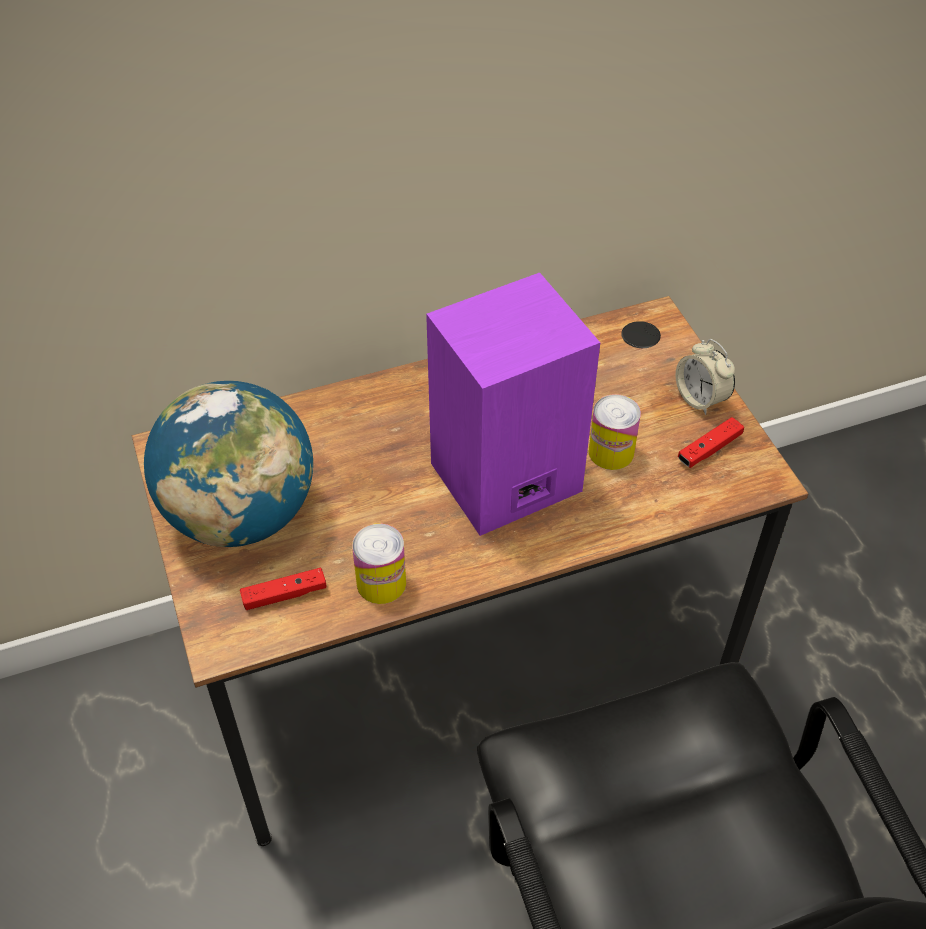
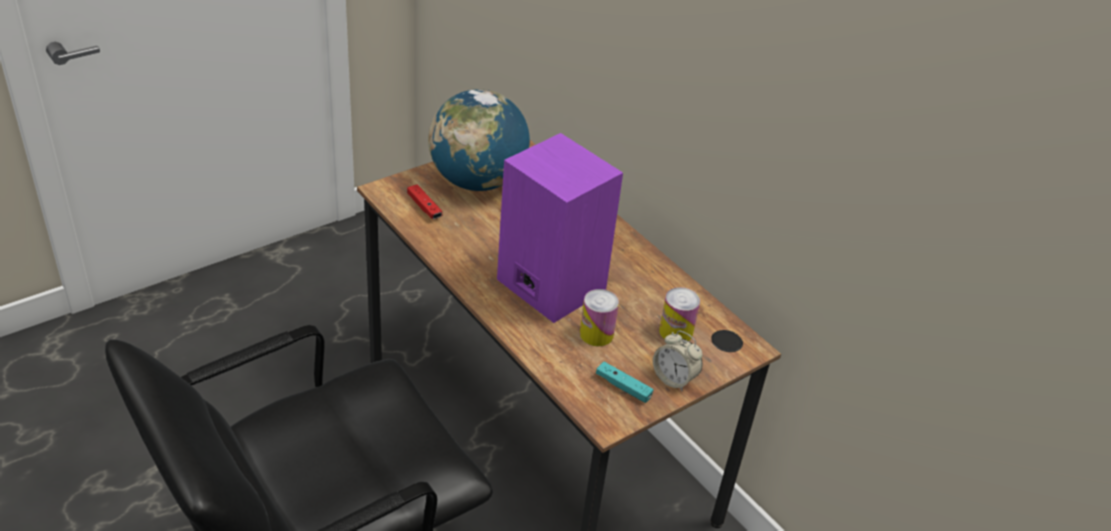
camera: 70 degrees right, 10 degrees down
can [352,524,406,604] -> can moved to [659,287,700,341]
alarm clock [676,339,735,415] -> alarm clock turned 90 degrees counterclockwise [653,330,702,391]
red game controller [678,417,744,468] -> turquoise game controller [596,362,653,403]

